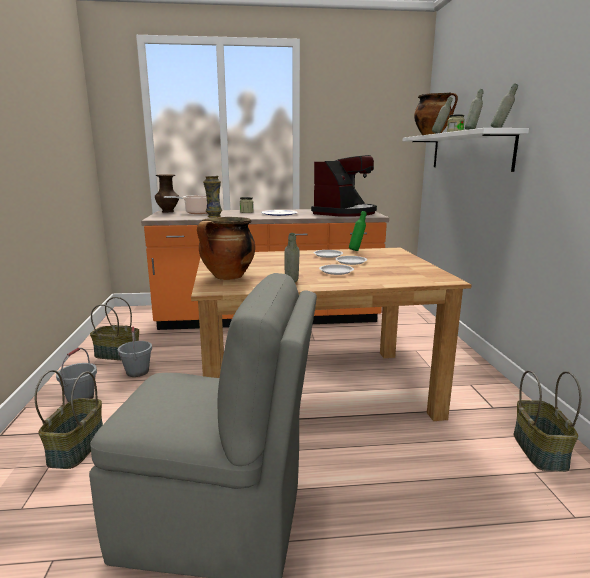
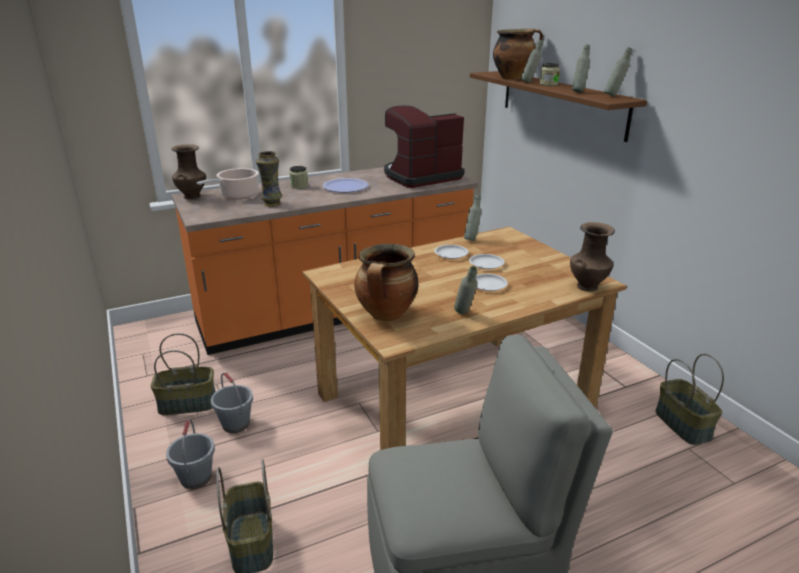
camera: 20 degrees left, 10 degrees up
coffee machine [311,155,377,217] -> coffee machine turned 135 degrees counterclockwise [384,106,465,188]
green bottle [349,211,366,251] -> grey bottle [464,195,481,241]
white shelf [403,128,529,172] -> brown shelf [470,71,647,142]
none -> brown vase [570,222,615,291]

